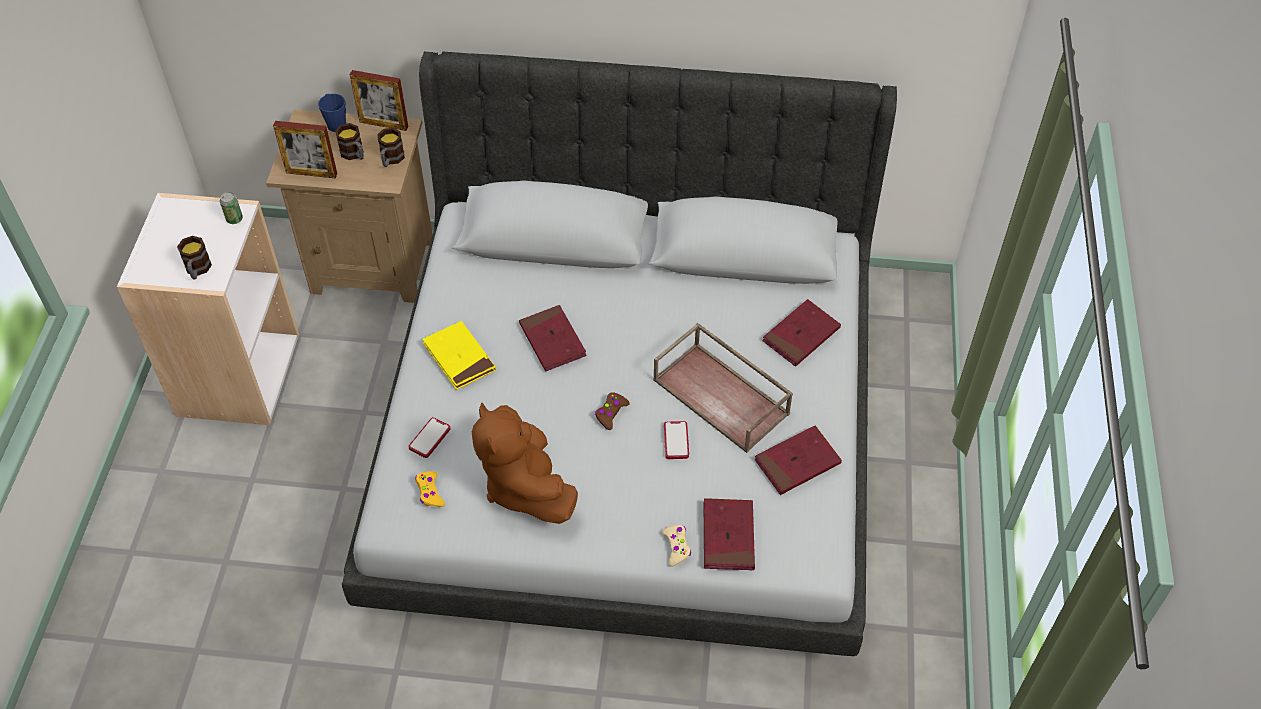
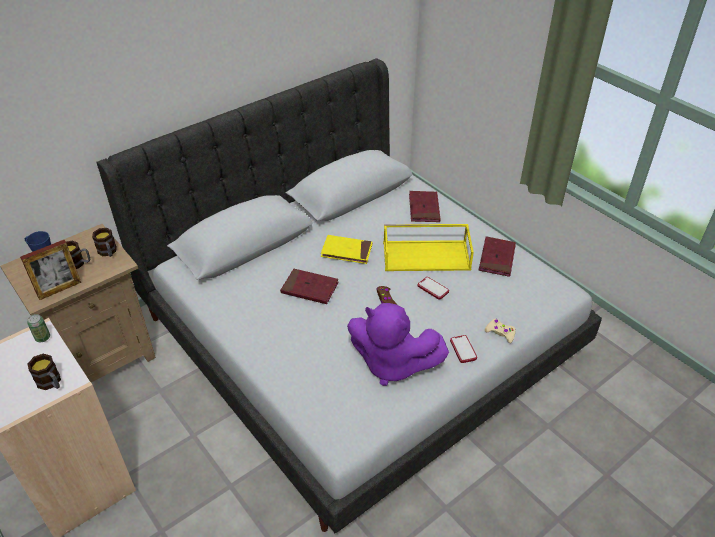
camera: 45 degrees left, 10 degrees down
picture frame [350,70,408,131] -> none
phone [408,417,451,458] -> phone moved to [450,335,477,363]
yellow game controller [416,471,445,507] -> none
yellow book [423,321,496,390] -> yellow book moved to [321,235,373,264]
brown plush toy [472,403,578,524] -> purple plush toy [347,303,449,386]
brown tray [653,323,793,453] -> yellow tray [383,224,474,271]
red book [704,498,755,570] -> none

